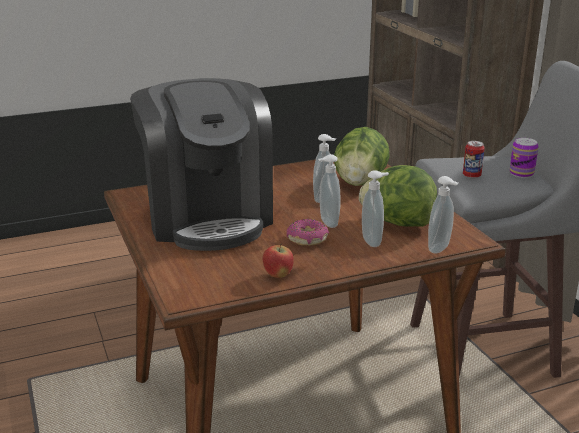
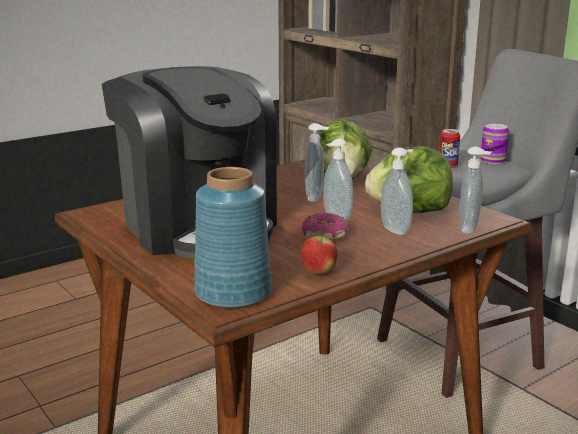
camera: 15 degrees left, 5 degrees down
none -> blue vase [194,167,272,309]

